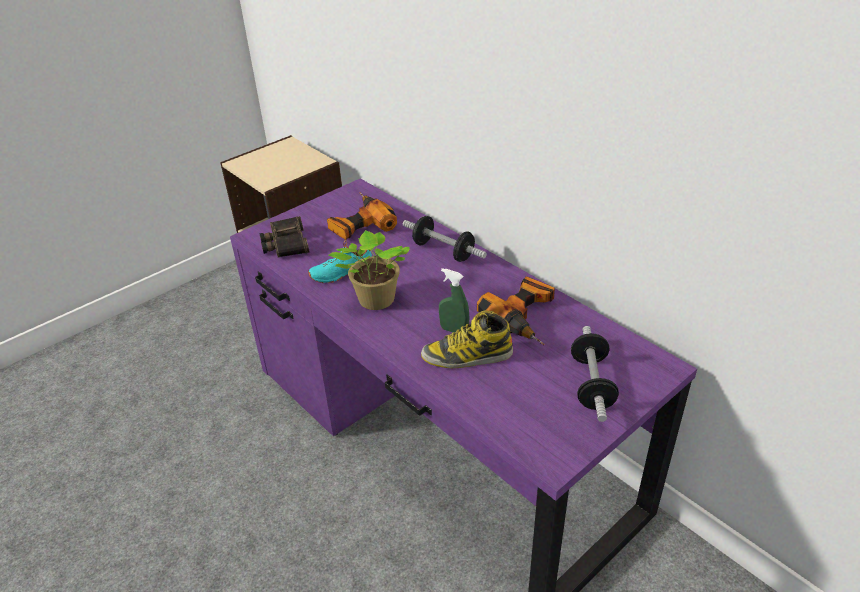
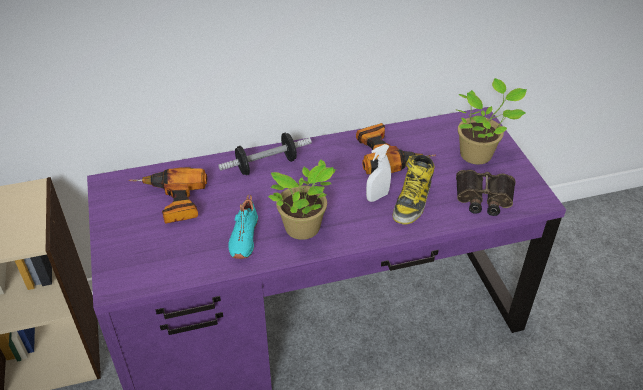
camera: 65 degrees left, 5 degrees up
binoculars [259,216,310,258] -> binoculars moved to [456,170,515,216]
green spray bottle [439,268,469,332] -> white spray bottle [366,144,391,202]
dumbbell [571,326,619,422] -> potted plant [457,78,527,164]

